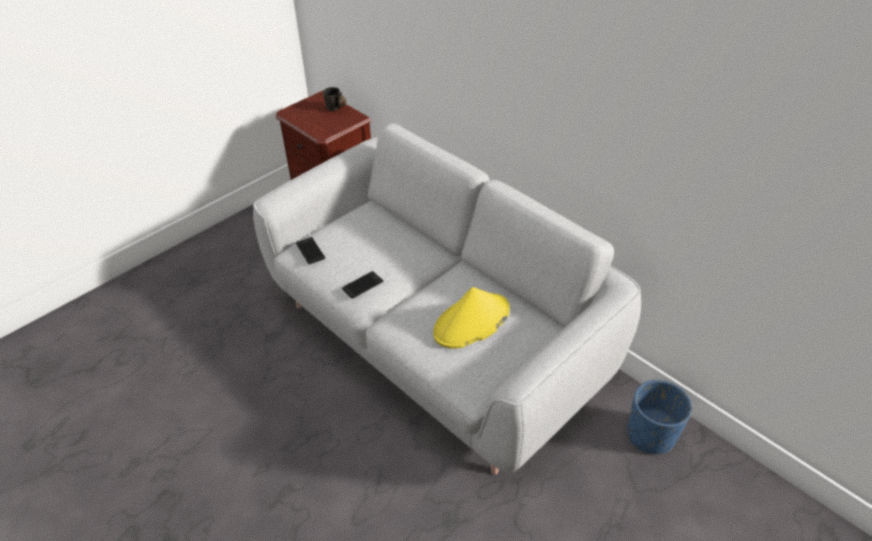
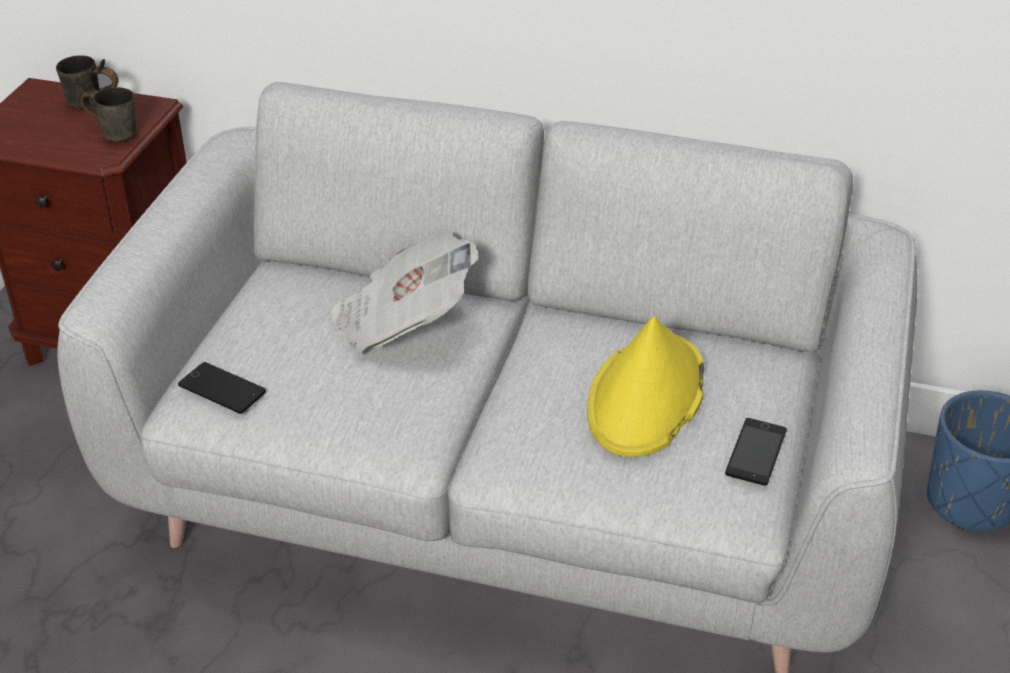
camera: 30 degrees left, 5 degrees down
phone [342,271,383,299] -> phone moved to [725,418,787,486]
none -> grey mug [81,82,137,142]
none -> newspaper [330,232,479,354]

